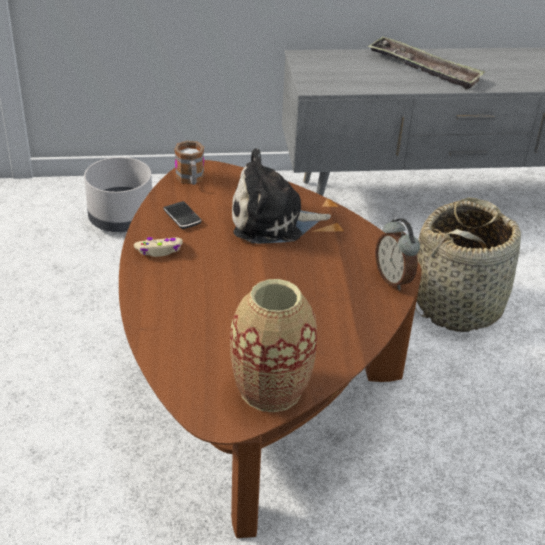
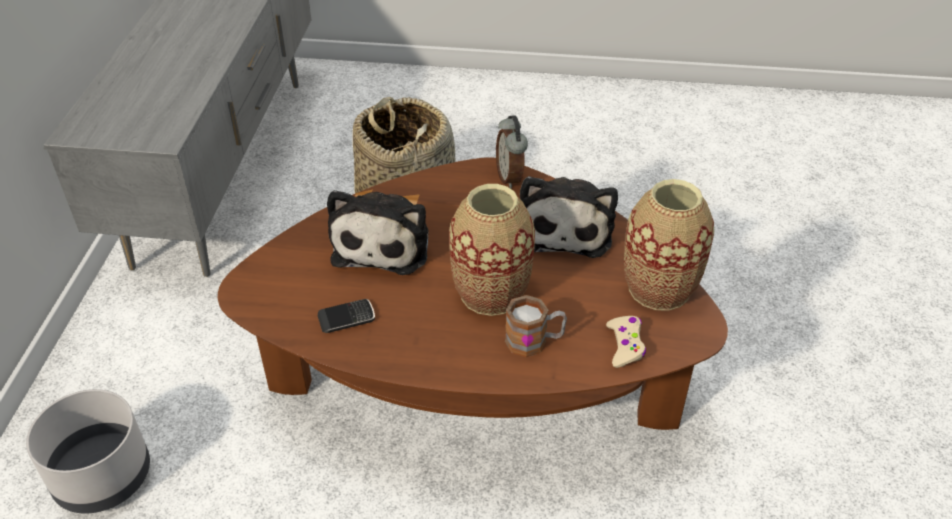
camera: 75 degrees left, 5 degrees up
beige game controller [134,237,183,257] -> beige game controller moved to [606,316,646,368]
mug [174,141,204,185] -> mug moved to [505,295,567,357]
tray [368,37,485,90] -> none
alarm clock [375,218,420,291] -> alarm clock turned 90 degrees clockwise [496,116,528,189]
none -> vase [449,184,535,316]
none -> plush toy [520,176,618,258]

